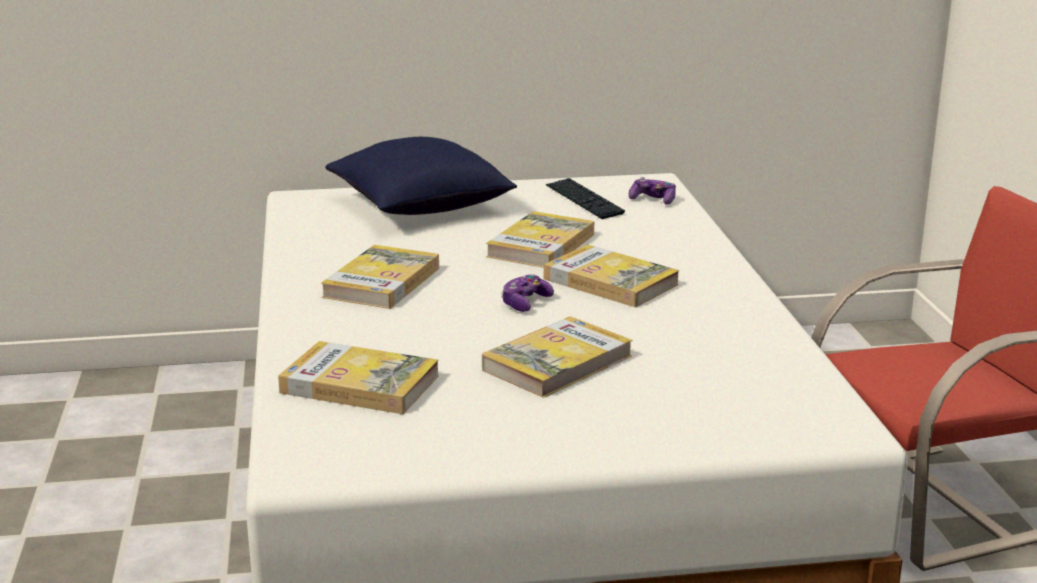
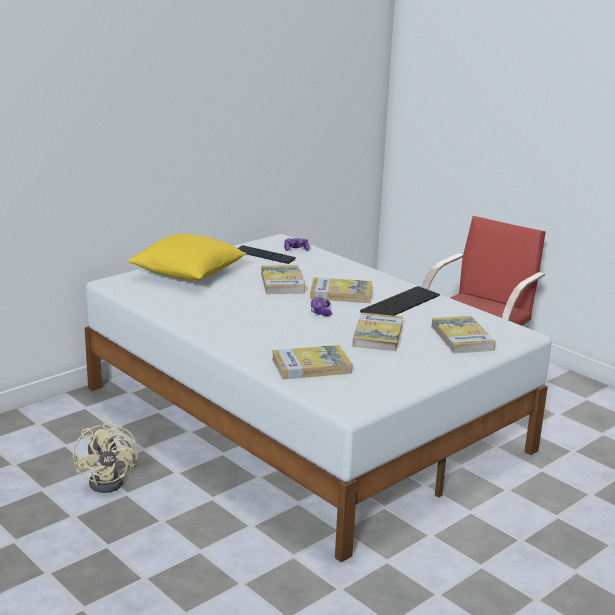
camera: 35 degrees left, 0 degrees up
book [321,245,439,309] -> book moved to [431,316,496,353]
blue pillow [325,137,517,215] -> yellow pillow [128,234,247,281]
none -> beige fan [73,420,139,493]
none -> keyboard [360,286,440,316]

